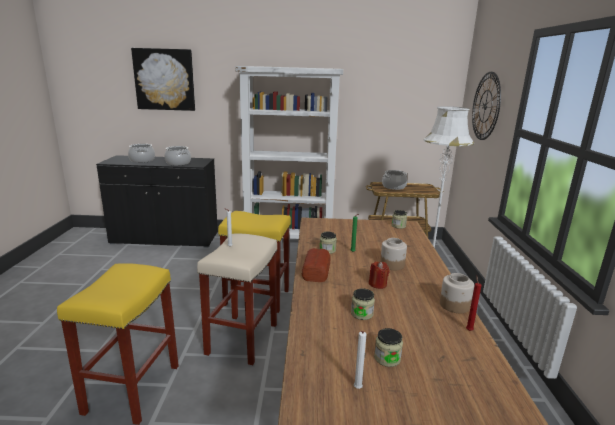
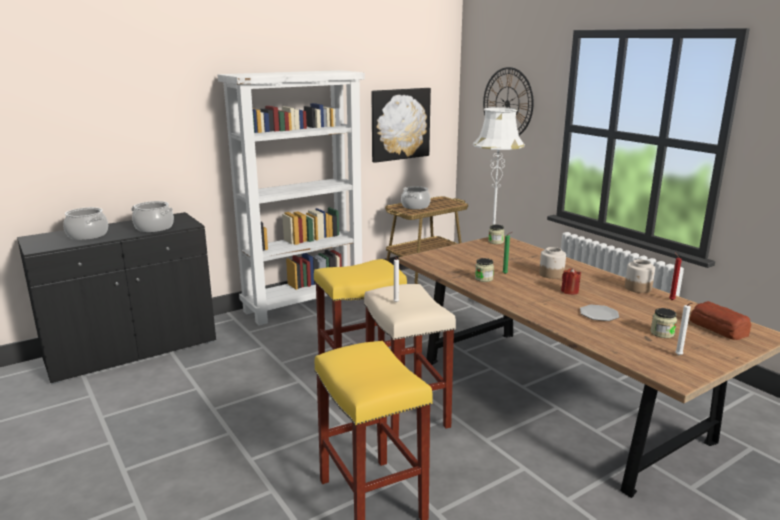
camera: 35 degrees left, 0 degrees up
picture [131,48,195,111] -> picture moved to [372,88,431,163]
bread [302,248,330,282] -> bread moved to [690,301,751,340]
jar [351,289,375,320] -> plate [580,305,619,321]

